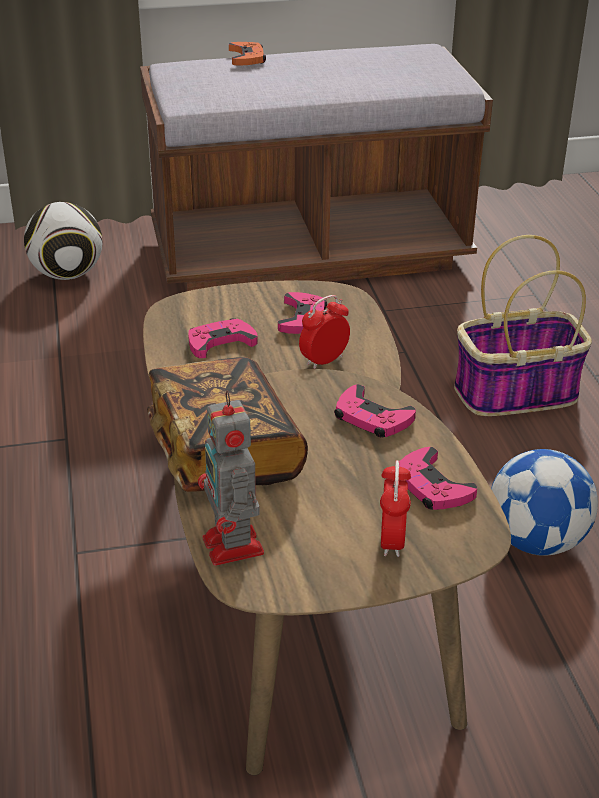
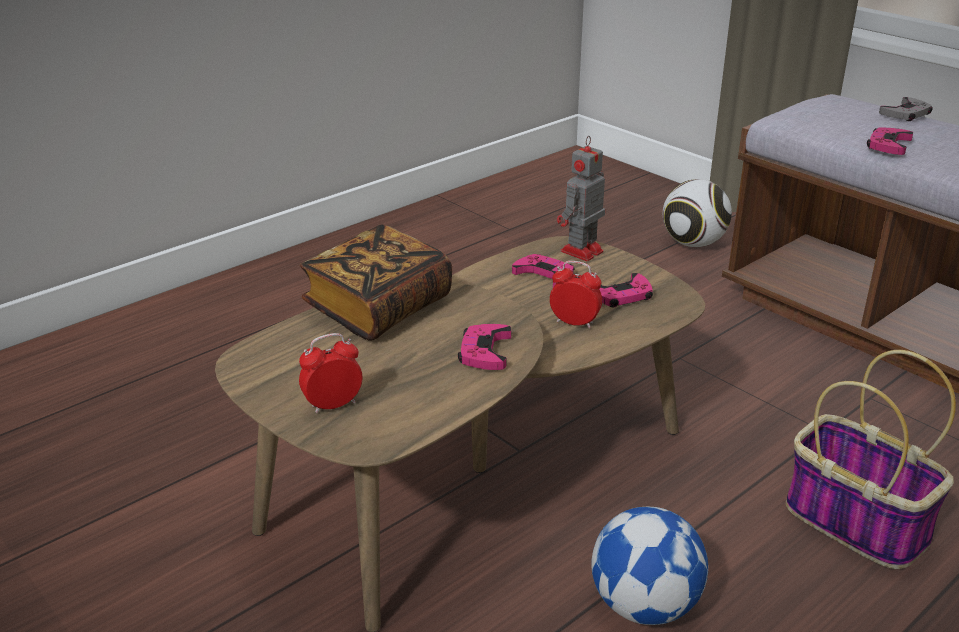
camera: 60 degrees right, 5 degrees down
toy robot [198,390,264,566] -> toy robot moved to [557,136,605,261]
orange game controller [229,42,266,65] -> grey game controller [879,97,933,121]
pink game controller [399,447,477,510] -> pink game controller moved to [867,127,913,155]

